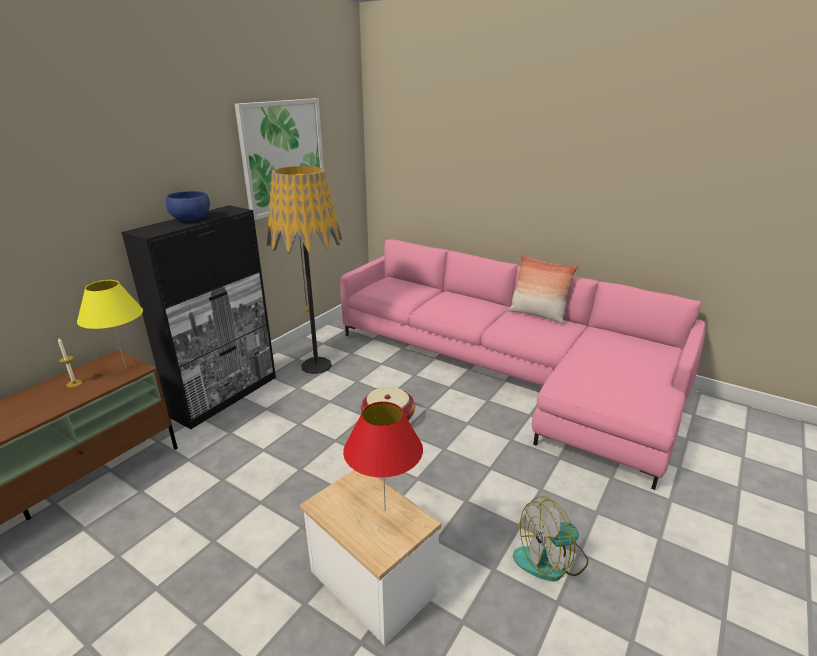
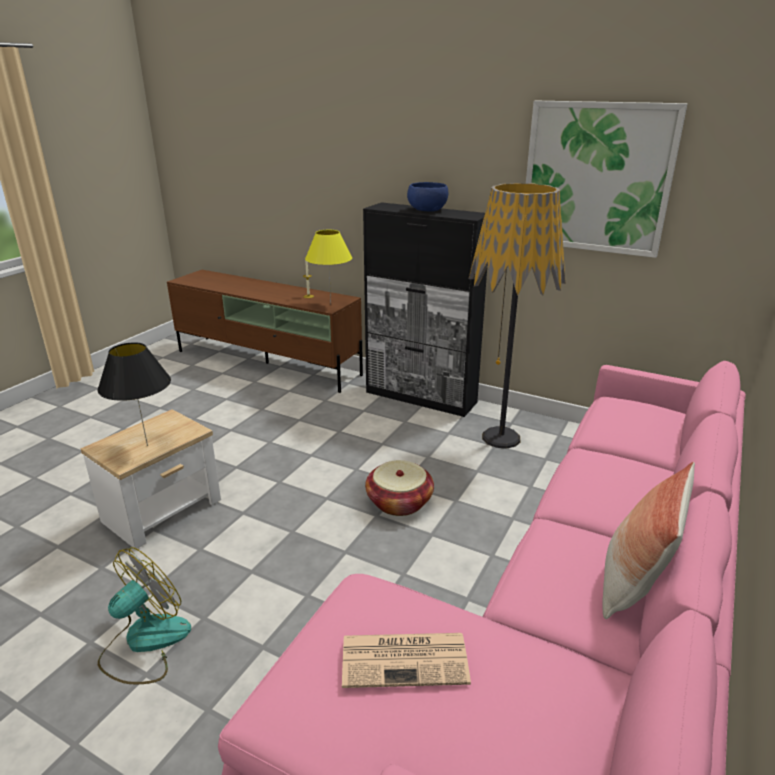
camera: 85 degrees right, 0 degrees up
red table lamp [343,401,423,511] -> black table lamp [98,342,171,446]
fan [513,496,588,582] -> fan turned 60 degrees clockwise [98,547,191,684]
none -> newspaper [342,633,471,688]

